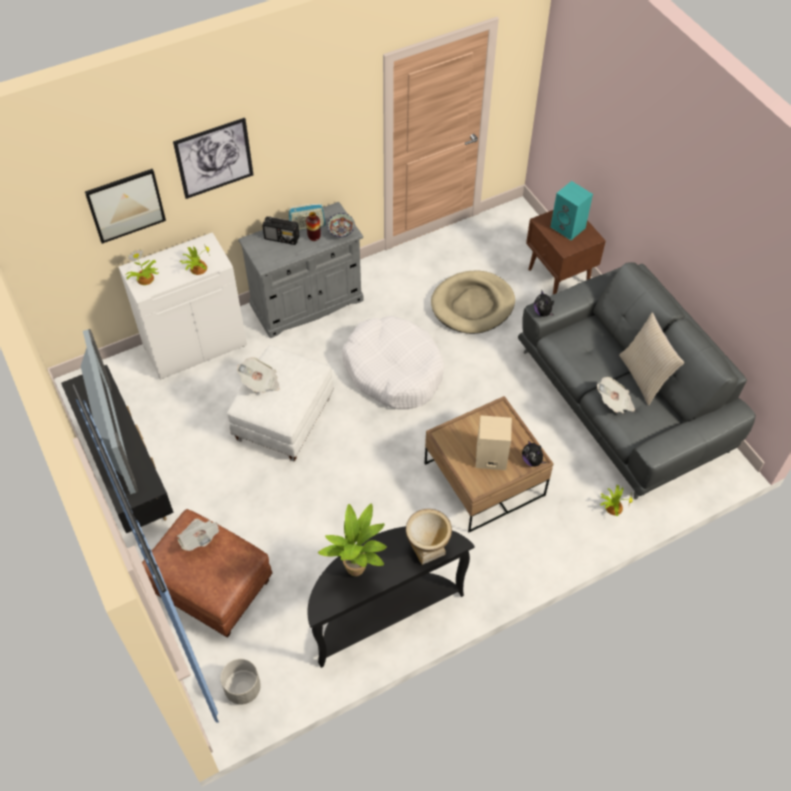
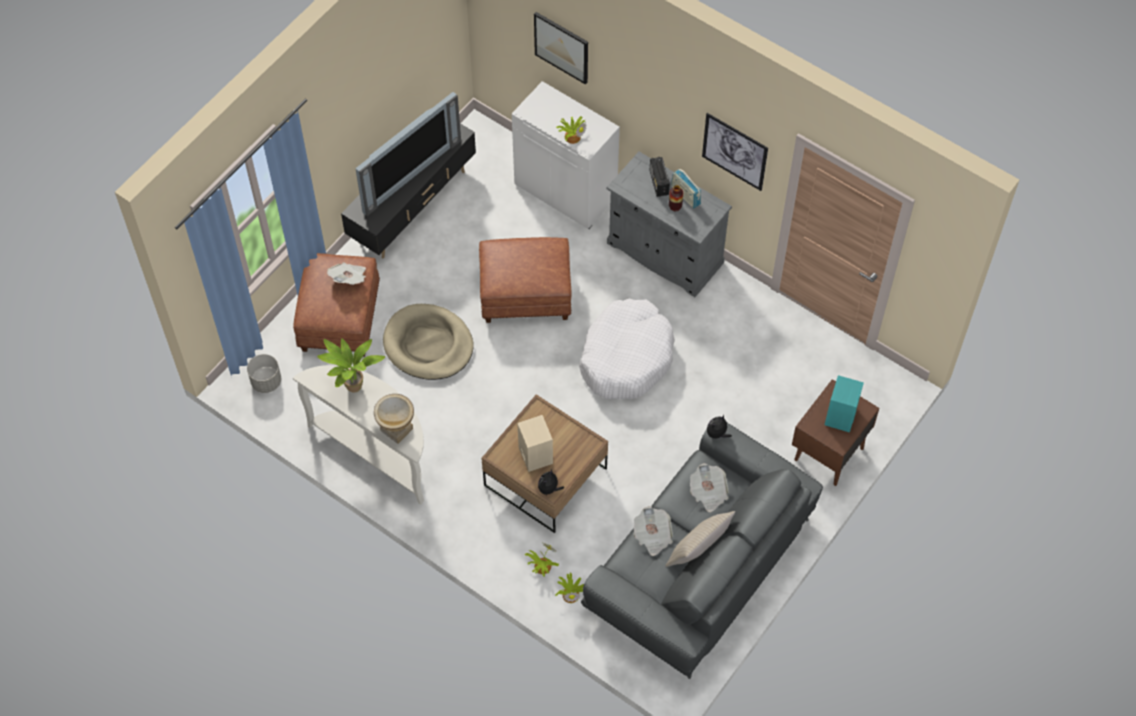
camera: 65 degrees right, 5 degrees up
potted plant [125,249,158,285] -> potted plant moved to [525,542,559,576]
picture [173,118,253,199] -> picture moved to [702,113,768,191]
white ottoman [227,346,334,462] -> brown ottoman [479,237,572,323]
newspaper [237,358,280,393] -> newspaper moved to [690,463,729,512]
black console table [308,526,475,668] -> white console table [293,365,424,505]
bowl [327,213,355,237] -> none
beige dog bed [431,271,515,334] -> beige dog bed moved to [383,304,474,380]

